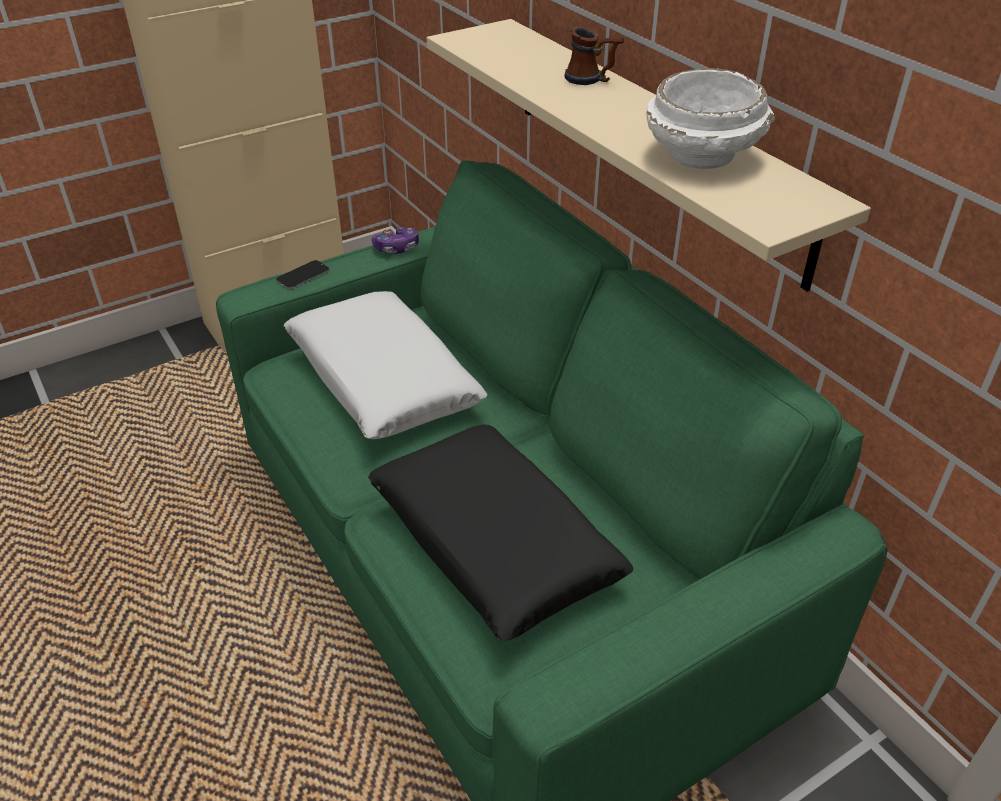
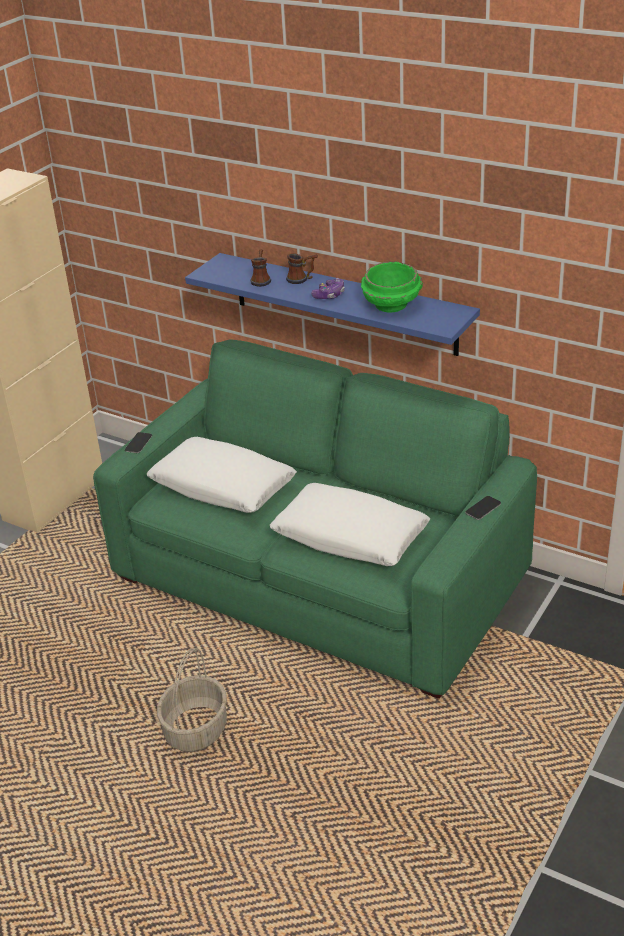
camera: 25 degrees left, 5 degrees down
black pillow [368,424,633,641] -> white pillow [270,483,430,566]
game controller [372,227,419,254] -> game controller moved to [311,278,345,299]
beige shelf [427,19,871,292] -> blue shelf [185,253,480,356]
white bowl [646,68,775,169] -> green bowl [361,261,423,313]
none -> basket [157,648,227,752]
none -> mug [250,249,271,287]
none -> phone [465,496,501,520]

